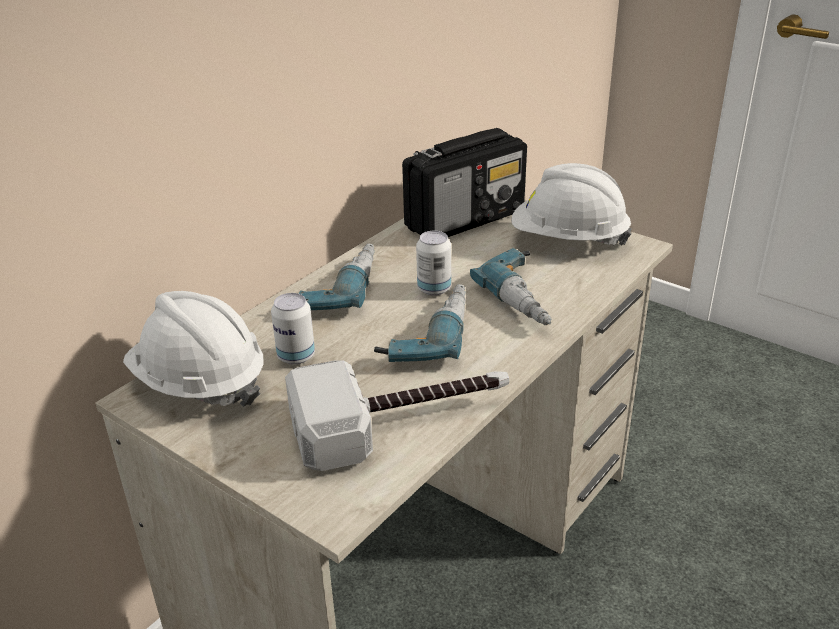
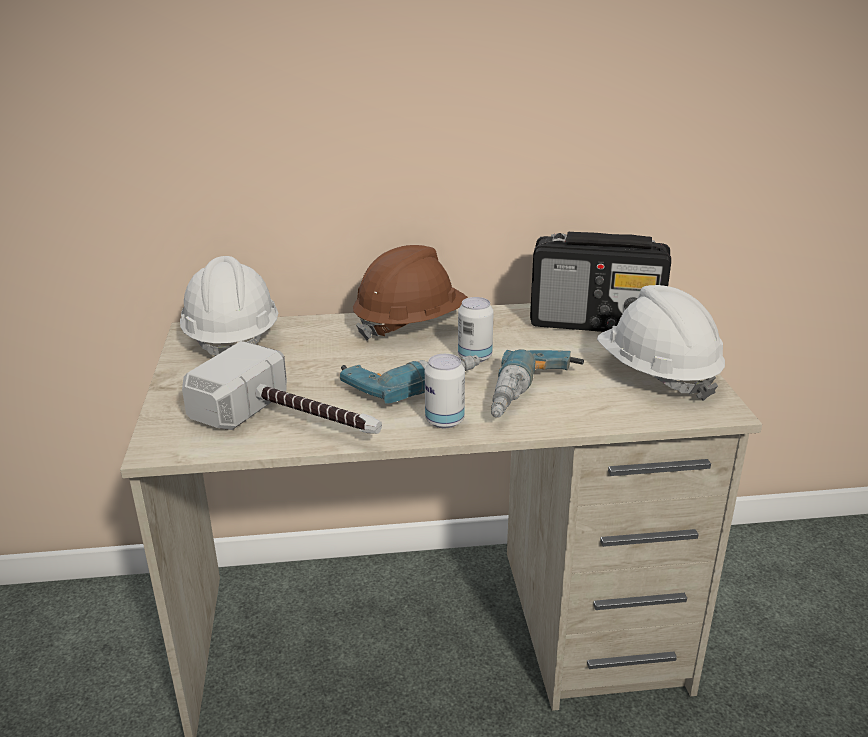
camera: 45 degrees right, 5 degrees down
can [271,293,315,365] -> can moved to [425,354,465,428]
power drill [298,244,374,310] -> brown hard hat [353,245,468,340]

